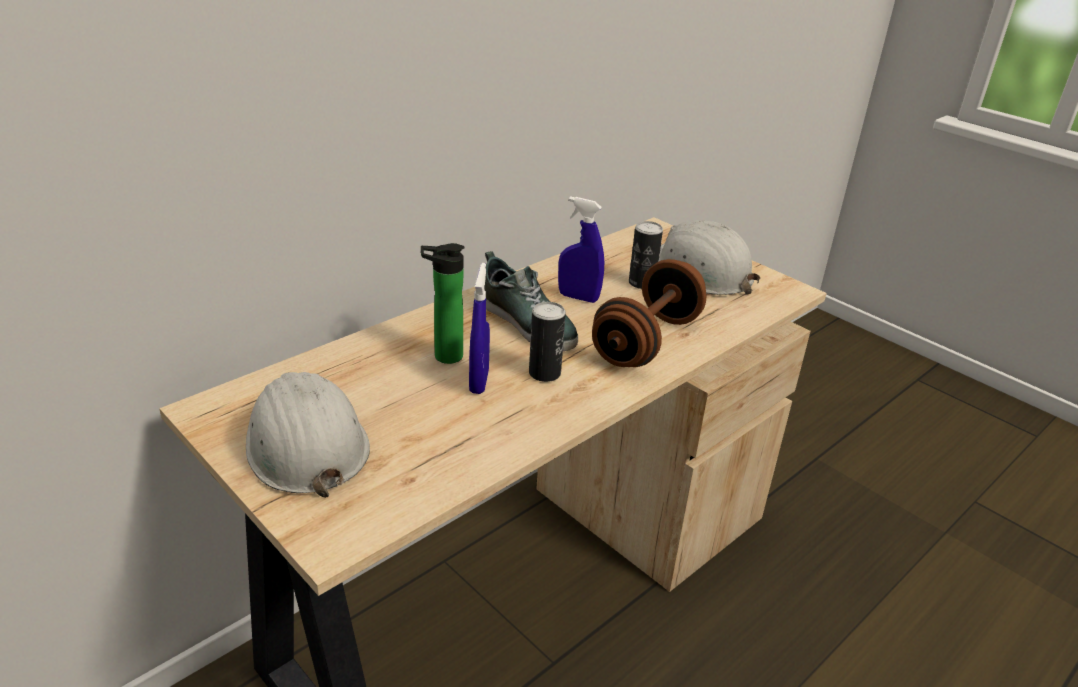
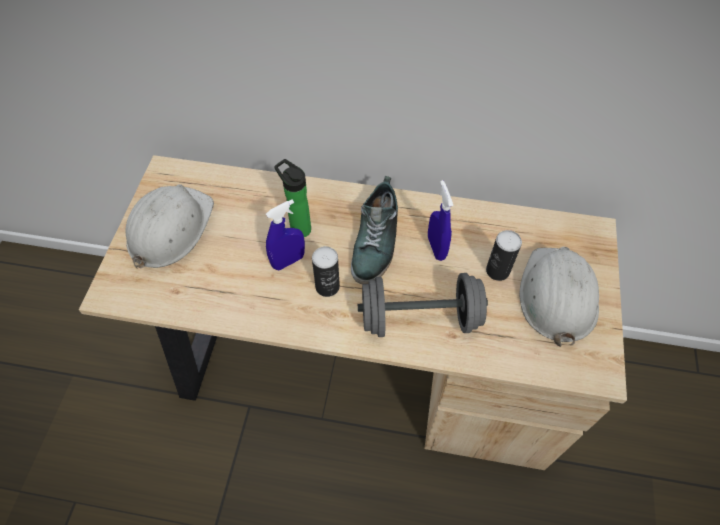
camera: 55 degrees right, 25 degrees up
brown dumbbell [592,259,706,367] -> grey dumbbell [358,273,488,337]

